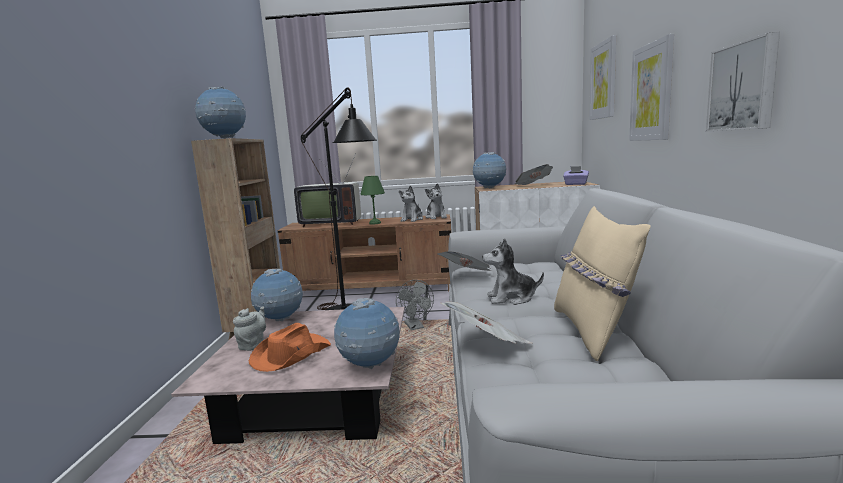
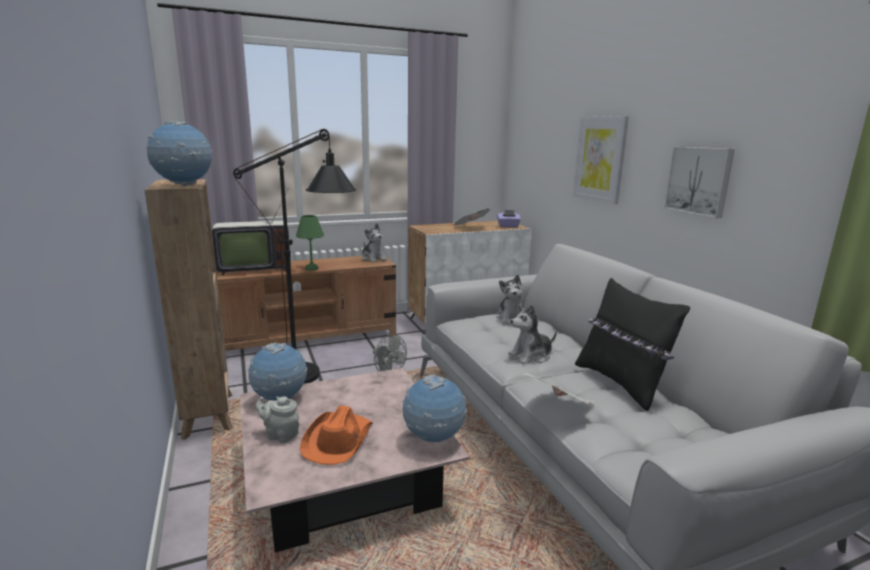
camera: 25 degrees left, 5 degrees up
grey teapot [233,306,266,351] -> grey teapot turned 60 degrees counterclockwise [256,396,299,443]
plush toy [399,186,423,222] -> plush toy moved to [496,274,523,324]
newspaper [438,251,492,271] -> none
globe [472,152,506,189] -> none
beige pillow [554,206,651,361] -> black pillow [575,278,690,411]
picture [589,35,616,120] -> none

